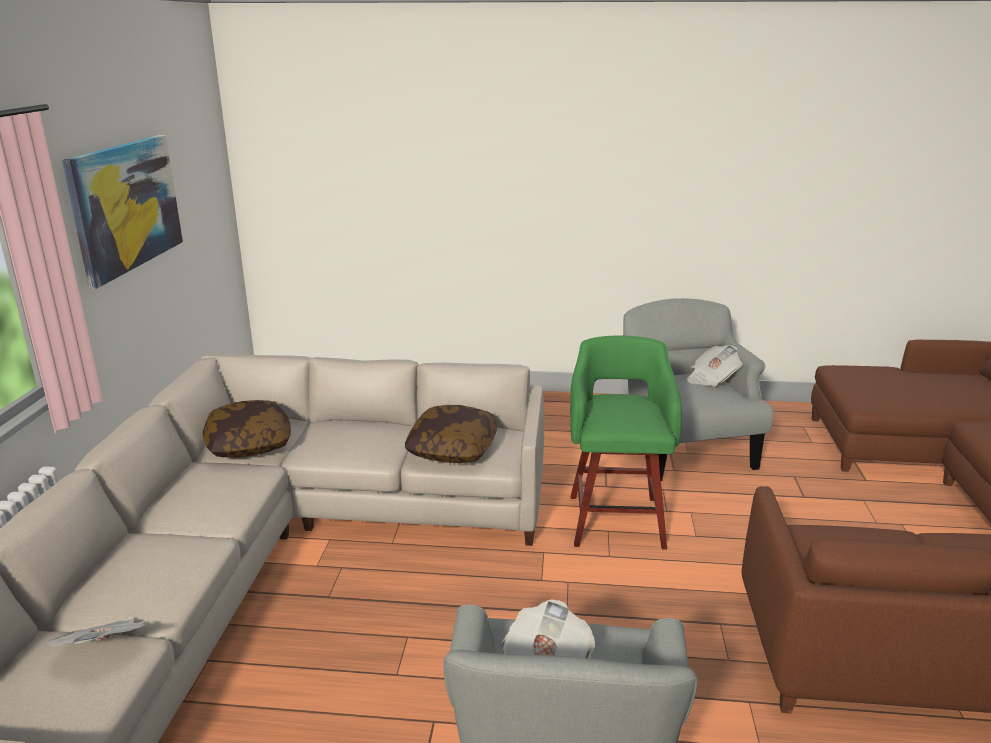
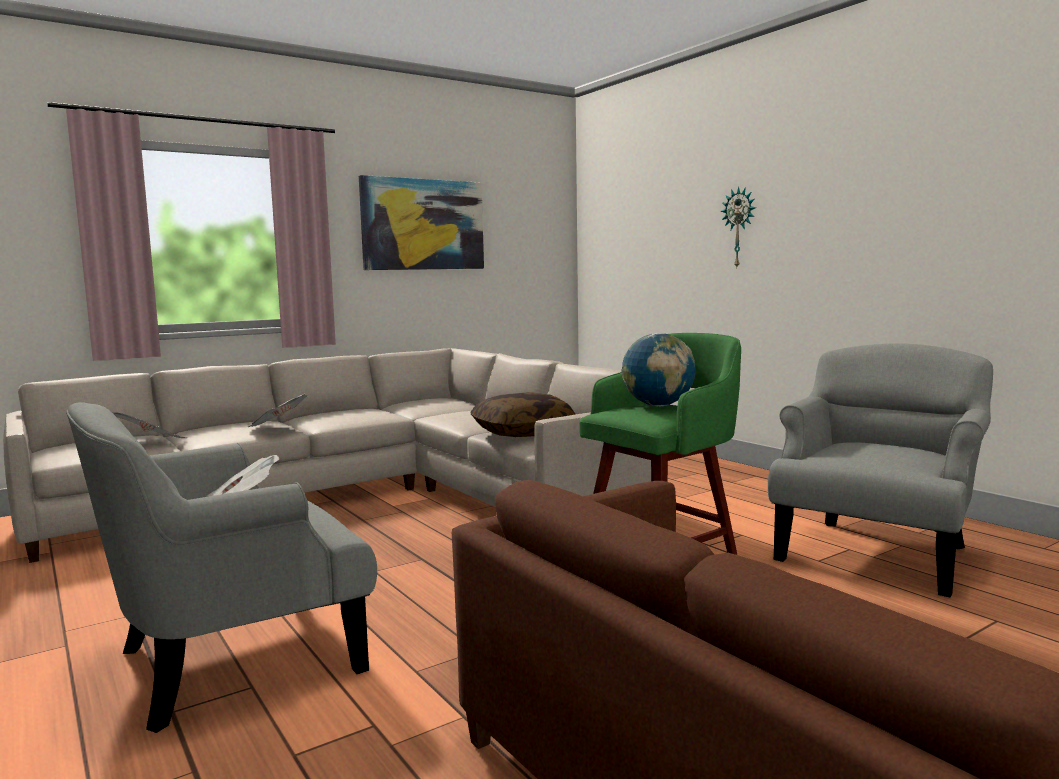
camera: 50 degrees right, 15 degrees down
pillow [203,400,291,457] -> none
newspaper [687,345,742,387] -> newspaper moved to [248,394,308,427]
none -> globe [621,333,696,407]
none -> wall clock [721,186,756,268]

